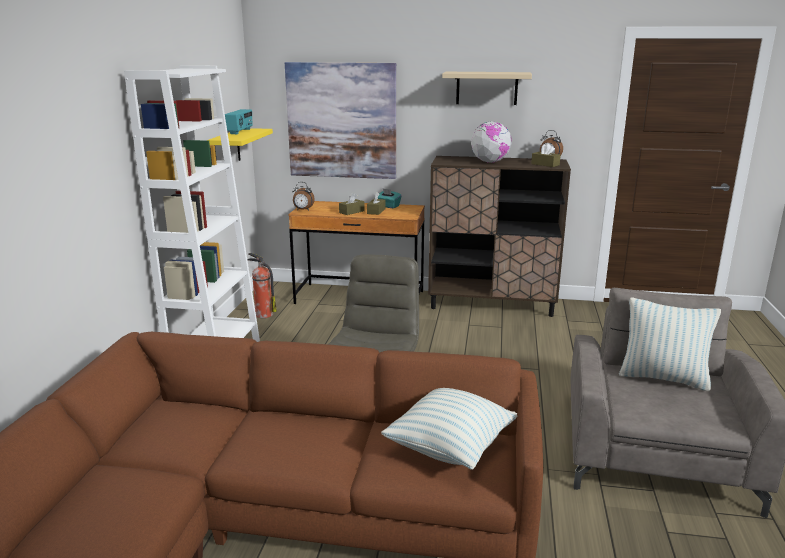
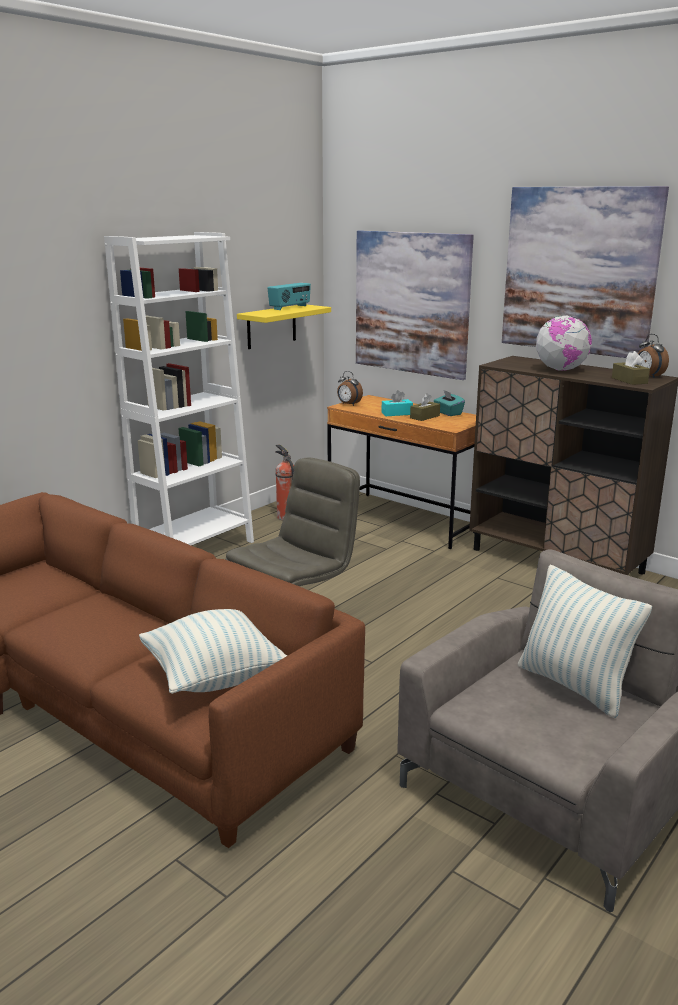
camera: 30 degrees right, 0 degrees up
brown tissue box [339,193,365,215] -> turquoise tissue box [381,390,413,416]
beige shelf [442,72,532,105] -> picture [502,186,669,358]

